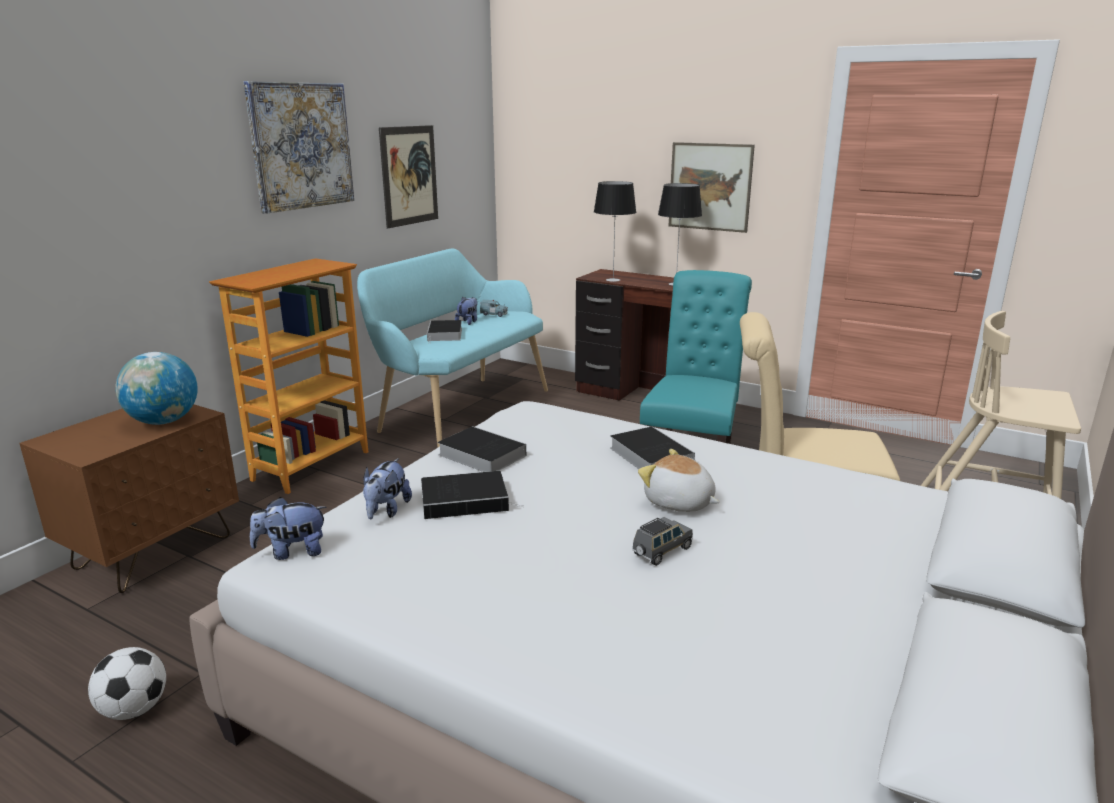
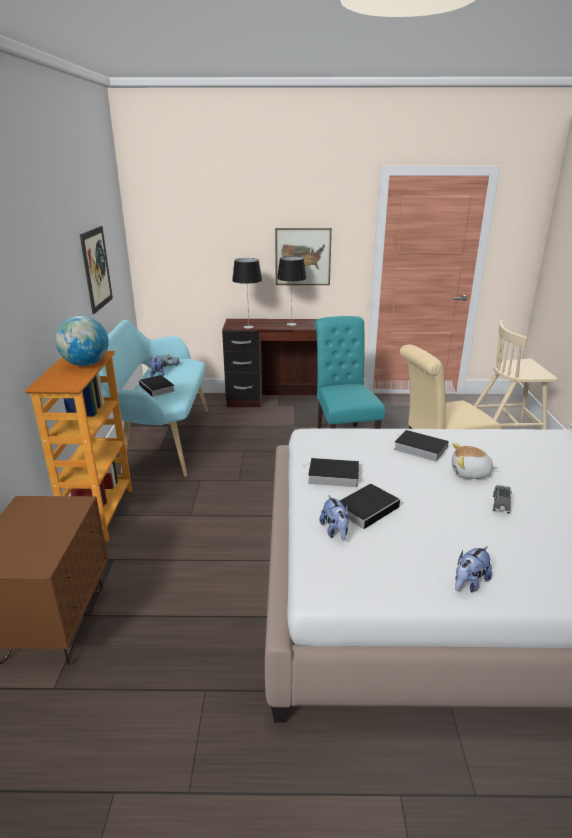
camera: 30 degrees left, 5 degrees up
football [88,647,166,720] -> none
globe [115,352,198,425] -> globe moved to [55,316,109,366]
picture [244,81,354,214] -> none
plush toy [250,497,327,560] -> plush toy moved to [455,546,492,592]

